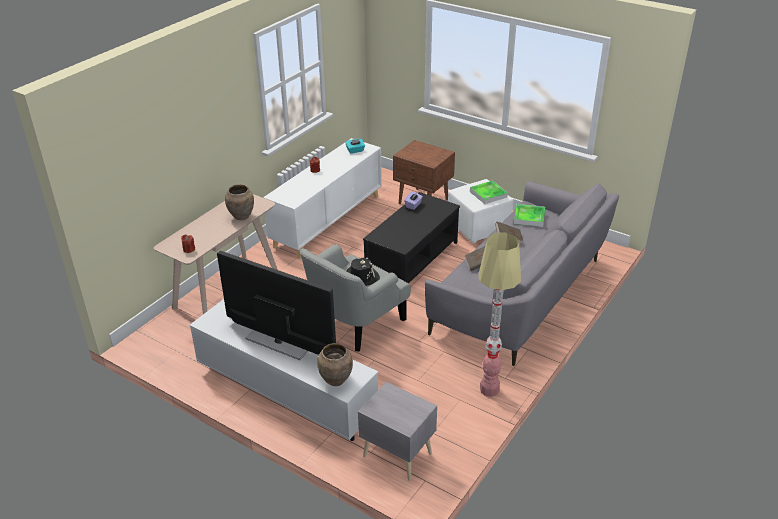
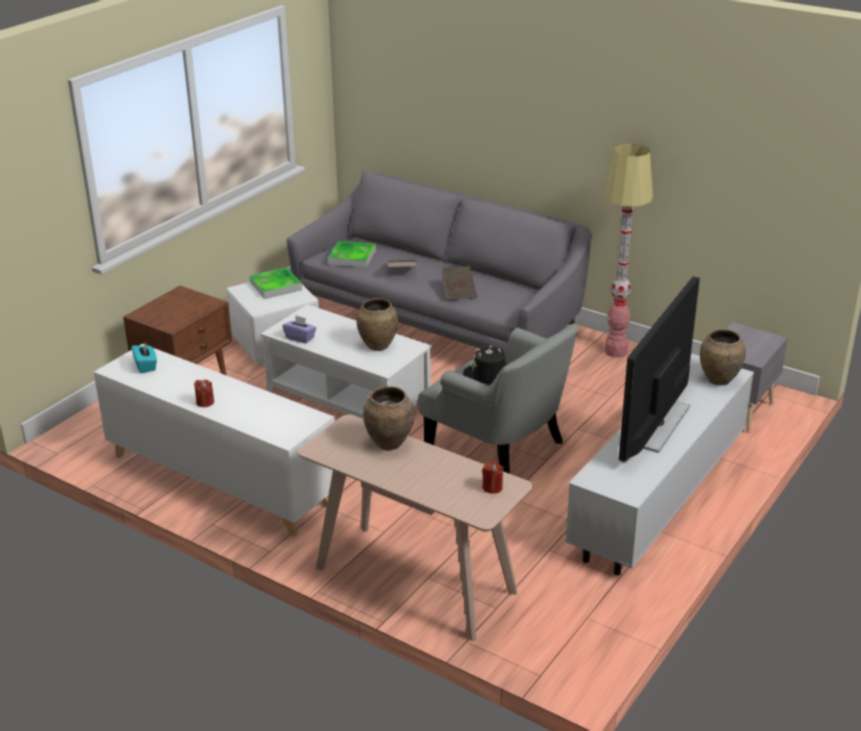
camera: 90 degrees left, 5 degrees down
black coffee table [363,192,460,283] -> white coffee table [261,304,432,419]
none -> brown vase [356,298,398,351]

